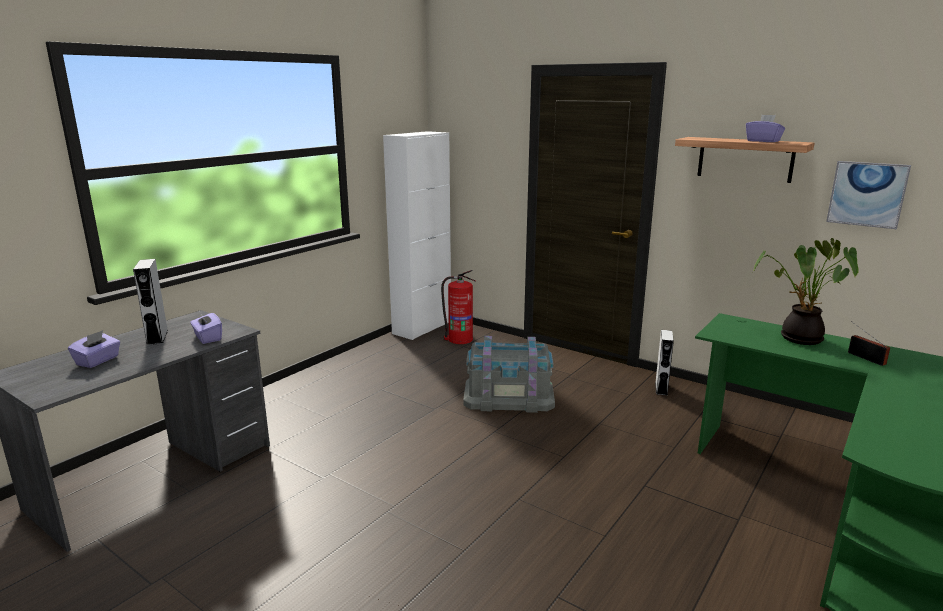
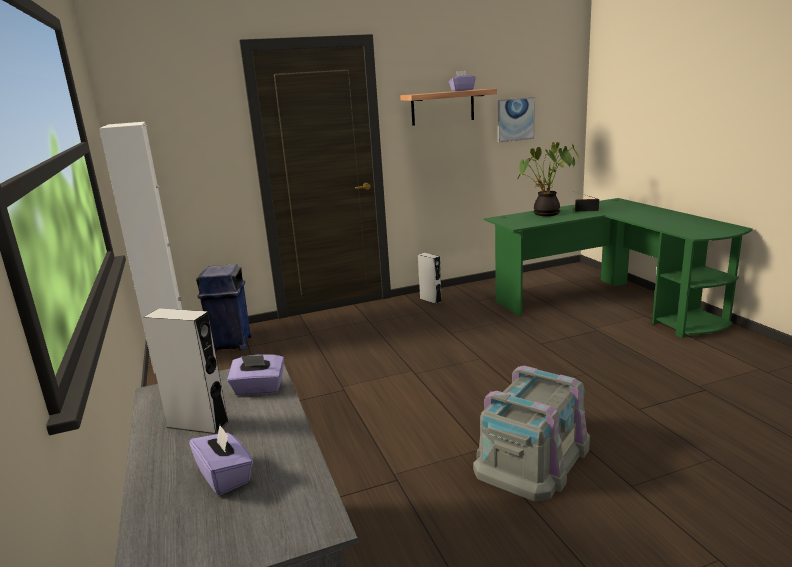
camera: 55 degrees left, 0 degrees up
fire extinguisher [441,270,476,344] -> blue trash can [196,264,252,352]
grey storage box [463,336,555,413] -> grey storage box moved to [473,366,590,502]

